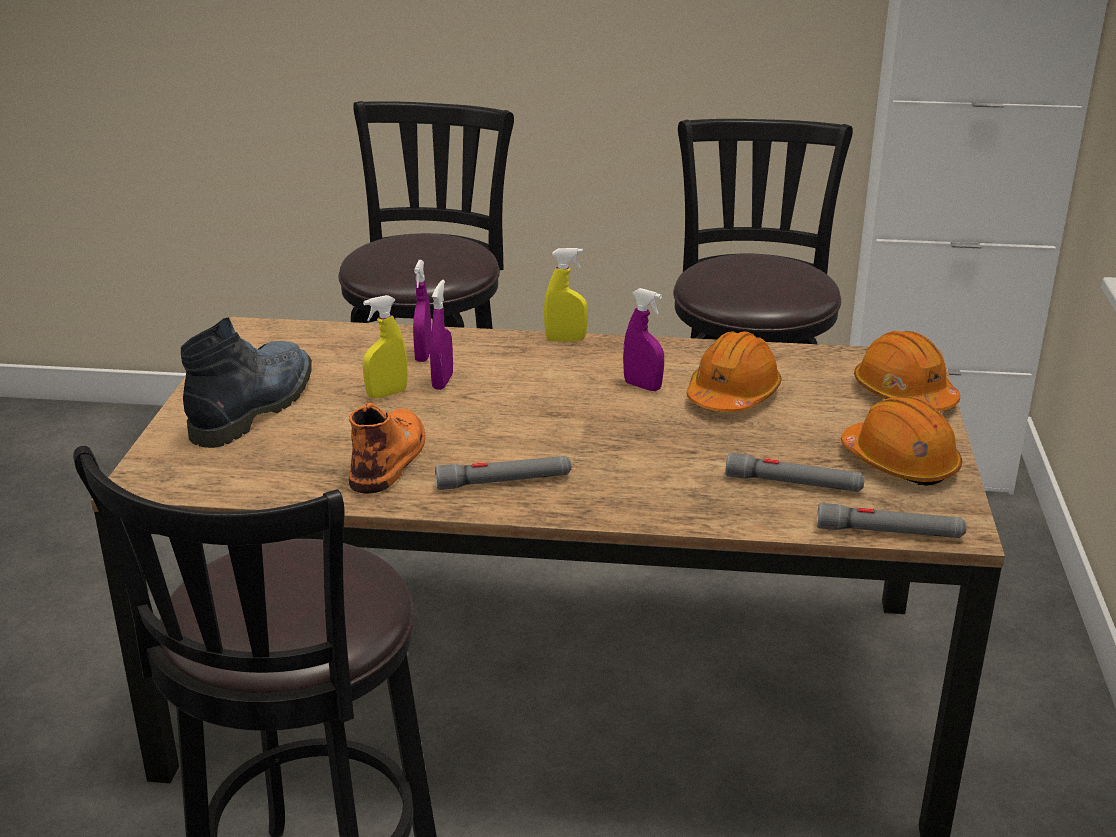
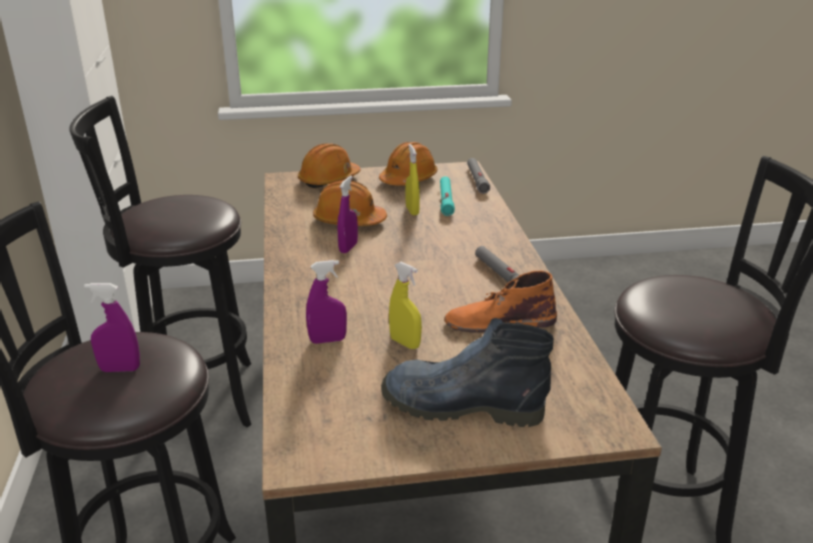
camera: 105 degrees left, 0 degrees up
purple spray bottle [430,280,453,390] -> purple spray bottle moved to [84,283,140,372]
yellow spray bottle [544,248,588,342] -> yellow spray bottle moved to [406,144,420,215]
grey flashlight [725,453,865,492] -> turquoise flashlight [440,176,455,216]

